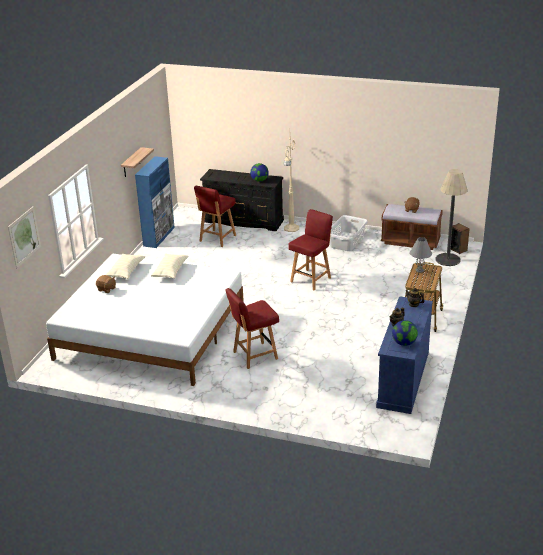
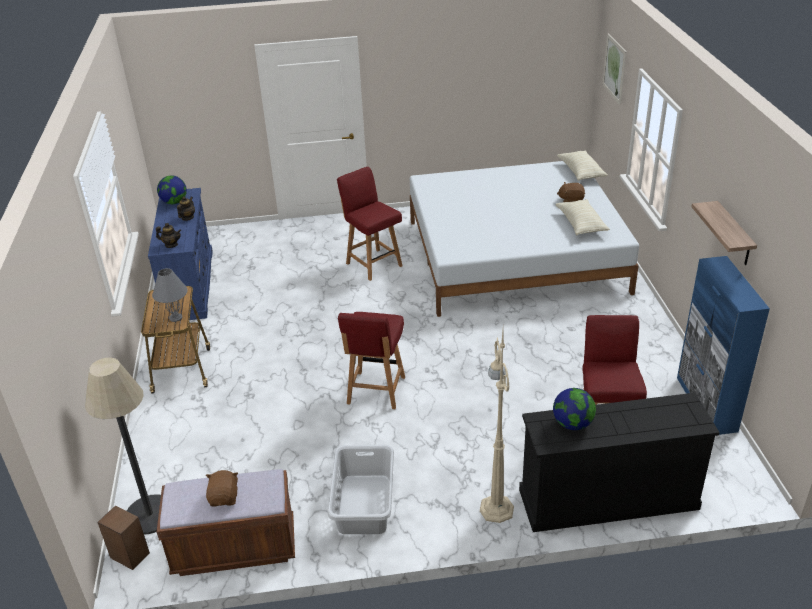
camera: 155 degrees right, 5 degrees up
beige pillow [151,254,188,279] -> beige pillow moved to [557,151,608,181]
red chair [225,288,279,369] -> red chair turned 75 degrees counterclockwise [337,167,403,281]

